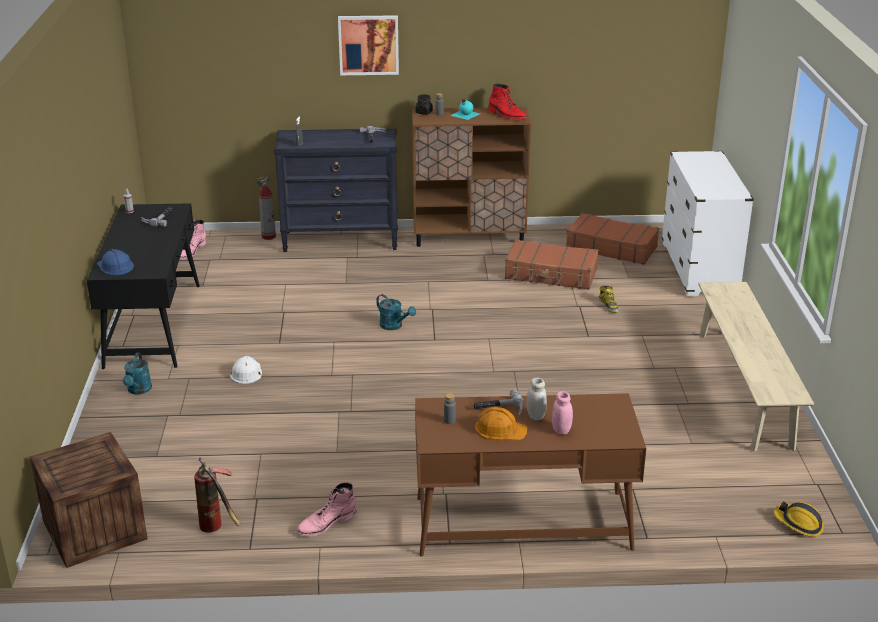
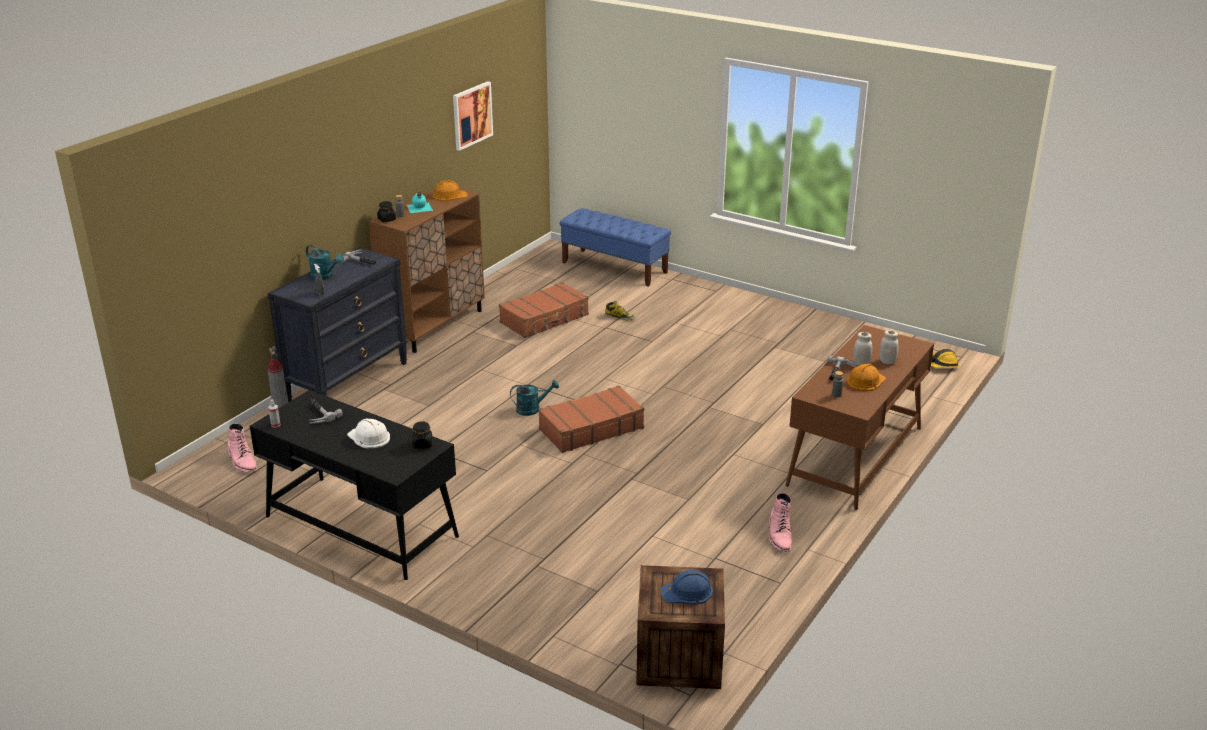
camera: 55 degrees left, 0 degrees up
blue hard hat [97,249,134,276] -> blue hard hat moved to [661,570,713,605]
turquoise watering can [123,353,152,395] -> turquoise watering can moved to [306,245,344,280]
fire extinguisher [194,458,240,533] -> none
white hard hat [230,356,262,384] -> white hard hat moved to [347,418,390,448]
picture [338,15,399,75] -> picture moved to [453,81,493,151]
red boot [488,83,527,119] -> orange hard hat [433,180,468,201]
pink jar [552,391,573,435] -> white jar [880,330,898,364]
brown suitcase [566,213,659,265] -> brown suitcase moved to [538,386,644,453]
white dresser [662,151,754,296] -> blue bench [559,208,671,287]
beige bench [698,282,814,452] -> none
none -> black jar [412,421,432,449]

